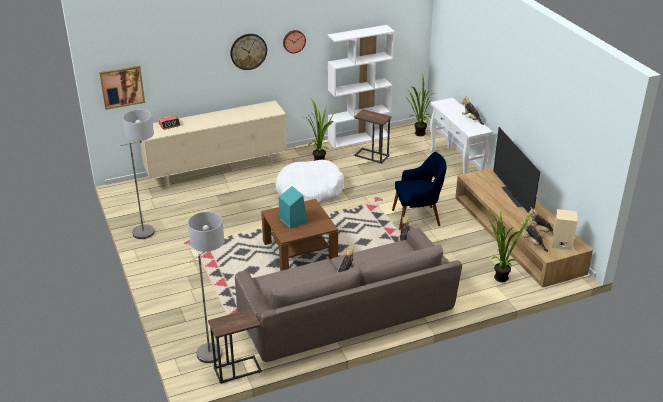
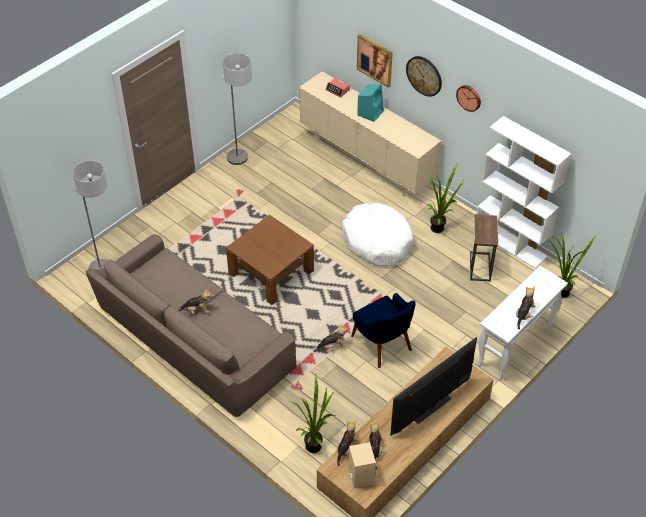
camera: 65 degrees right, 15 degrees up
picture [99,66,145,110] -> picture moved to [357,34,393,88]
brown side table [208,309,262,384] -> none
turquoise speaker [279,186,307,229] -> turquoise speaker moved to [357,84,384,122]

